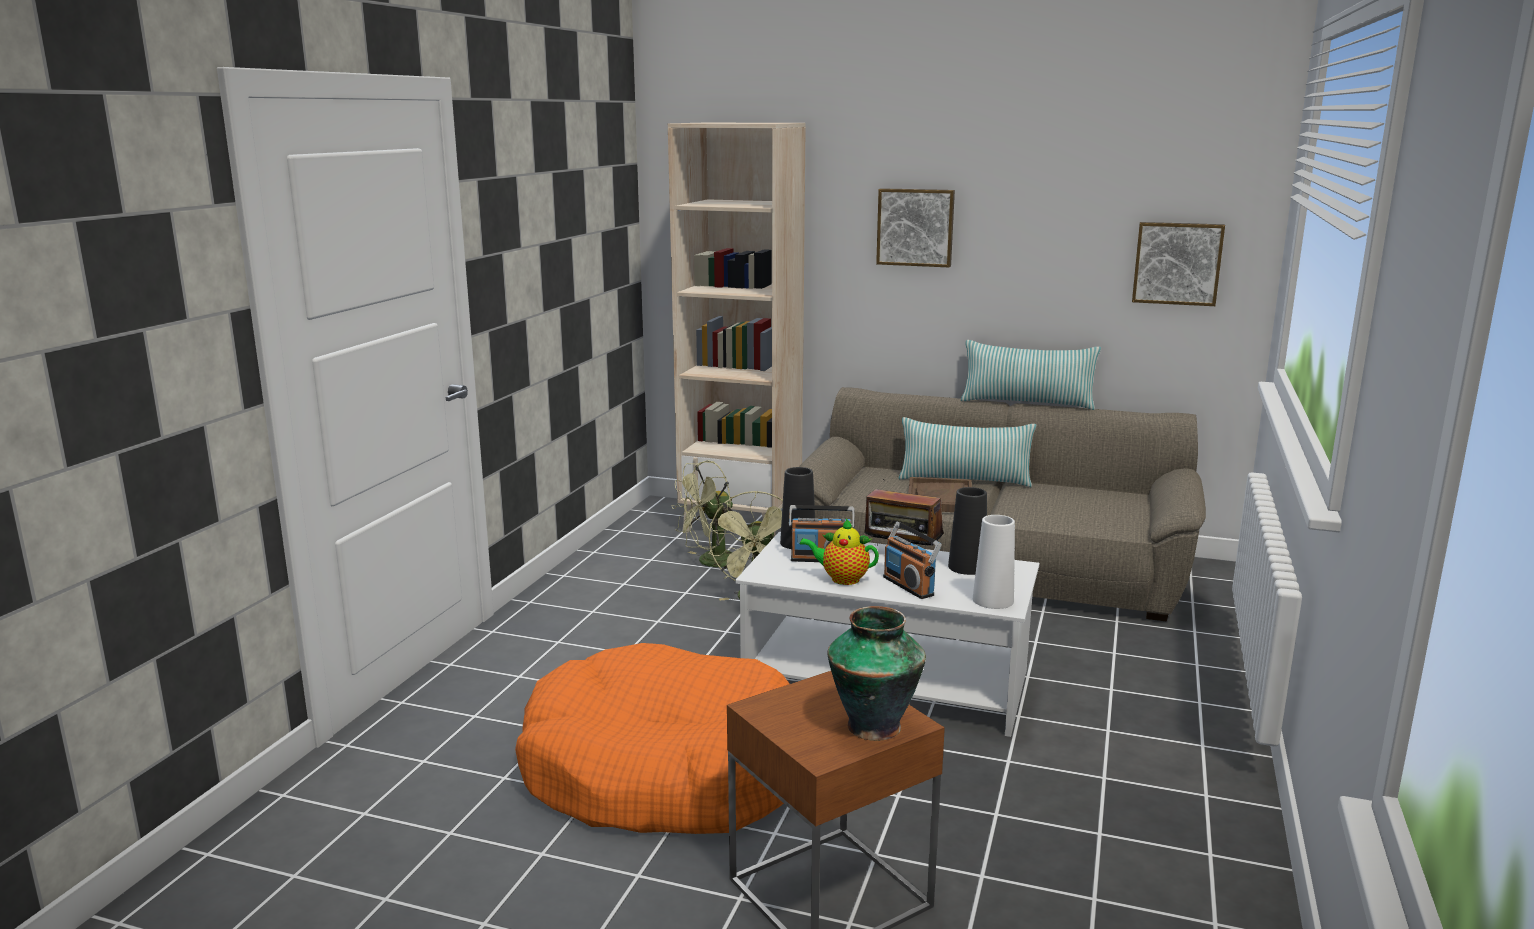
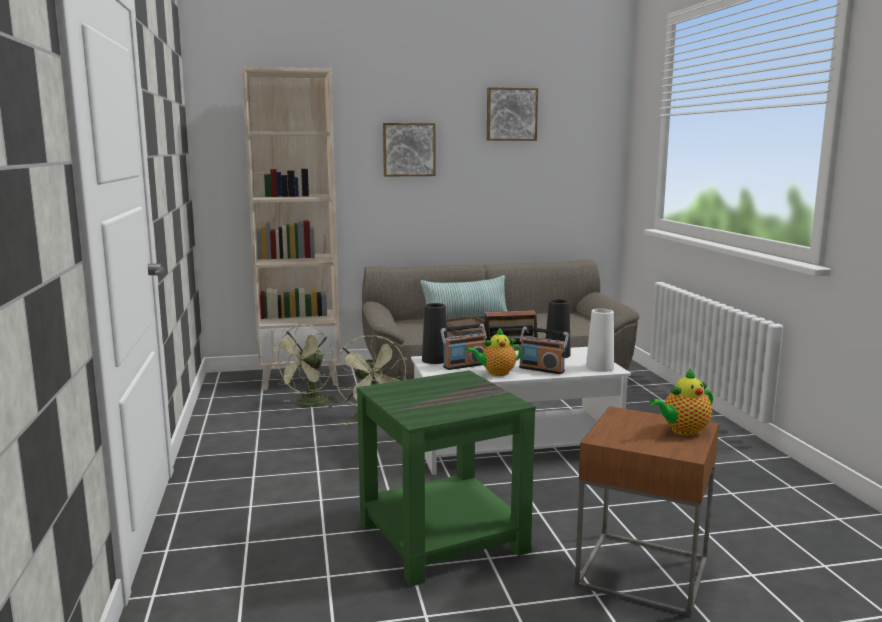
camera: 30 degrees left, 5 degrees down
orange dog bed [515,643,790,834] -> green side table [357,370,536,587]
vase [827,606,926,741] -> teapot [649,368,713,436]
pillow [961,340,1101,410] -> none
picture [1132,222,1225,306] -> picture moved to [487,87,538,141]

